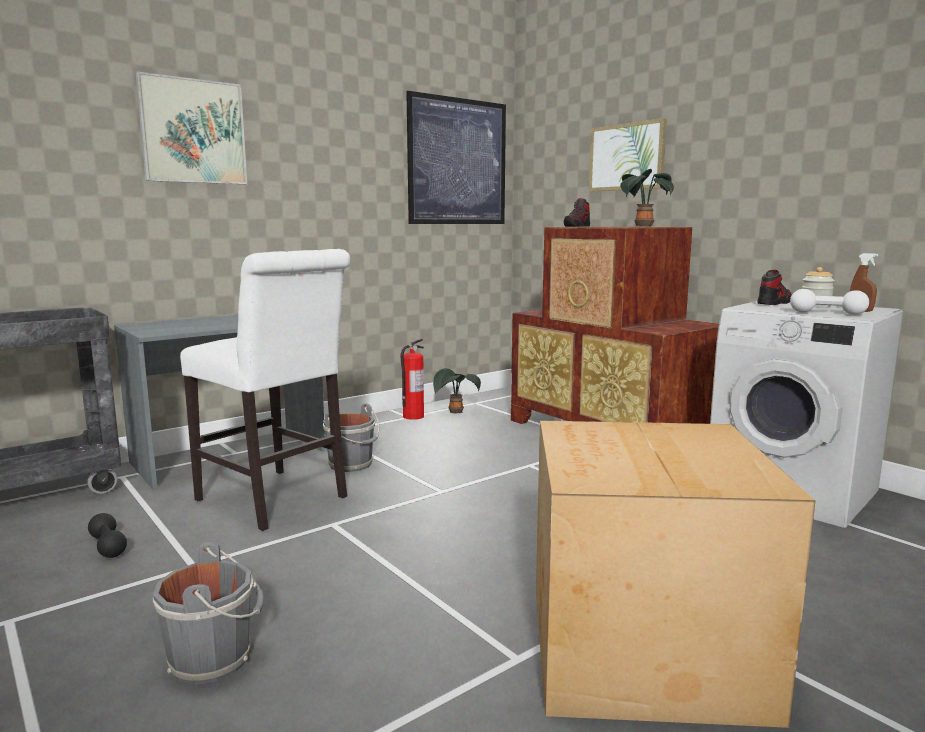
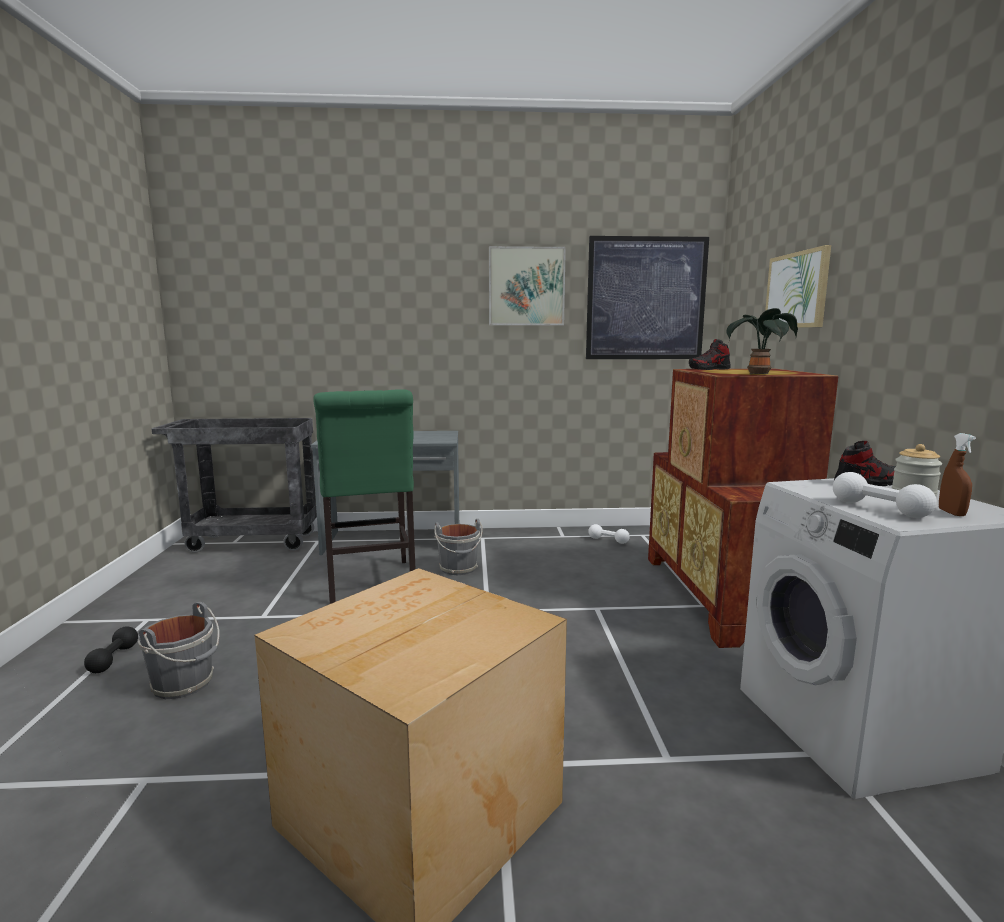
camera: 35 degrees right, 0 degrees up
black dumbbell [88,513,127,558] -> black dumbbell moved to [84,626,138,673]
picture [135,71,247,184] -> picture moved to [489,246,566,325]
white stool [180,249,350,531] -> green stool [314,389,416,604]
fire extinguisher [400,339,424,420] -> none
potted plant [433,368,481,413] -> white dumbbell [588,524,630,544]

